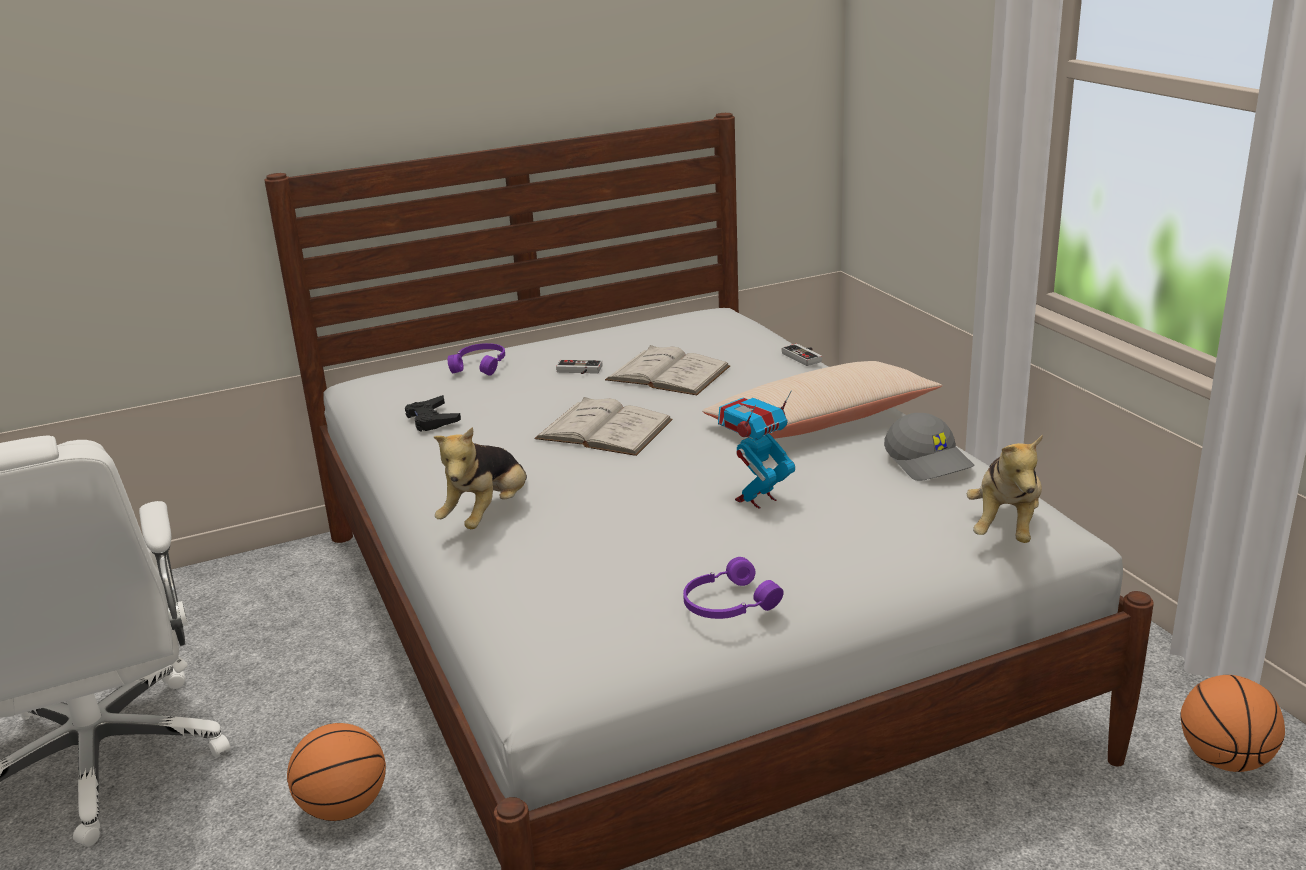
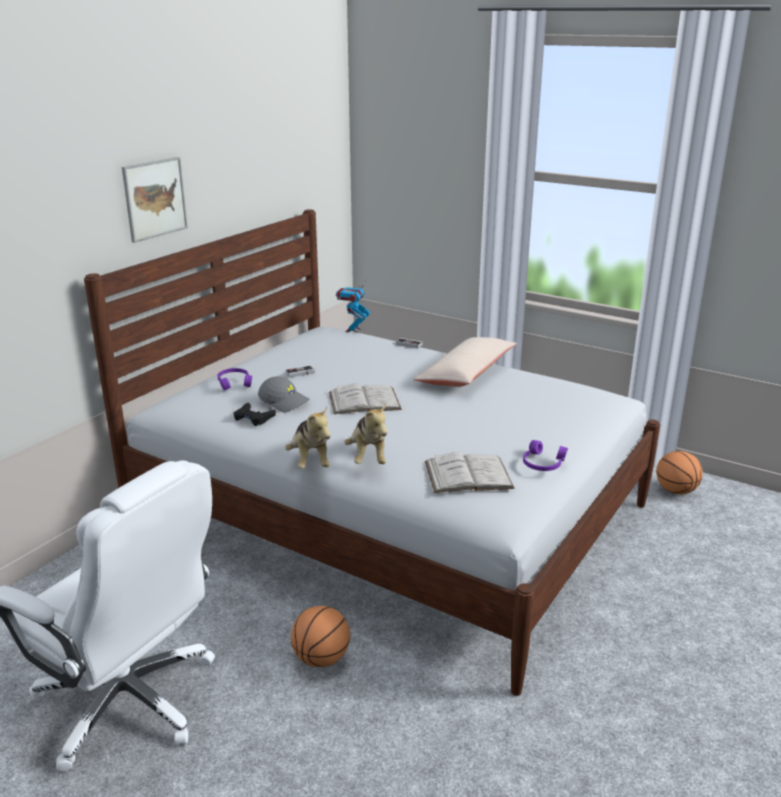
camera: 35 degrees left, 0 degrees up
white book [605,345,730,395] -> white book moved to [425,452,514,493]
toy robot [718,390,795,509] -> toy robot moved to [336,280,370,333]
grey cap [884,413,974,481] -> grey cap moved to [258,376,310,413]
plush toy [967,435,1043,543] -> plush toy moved to [285,406,331,469]
none -> picture [122,157,188,243]

